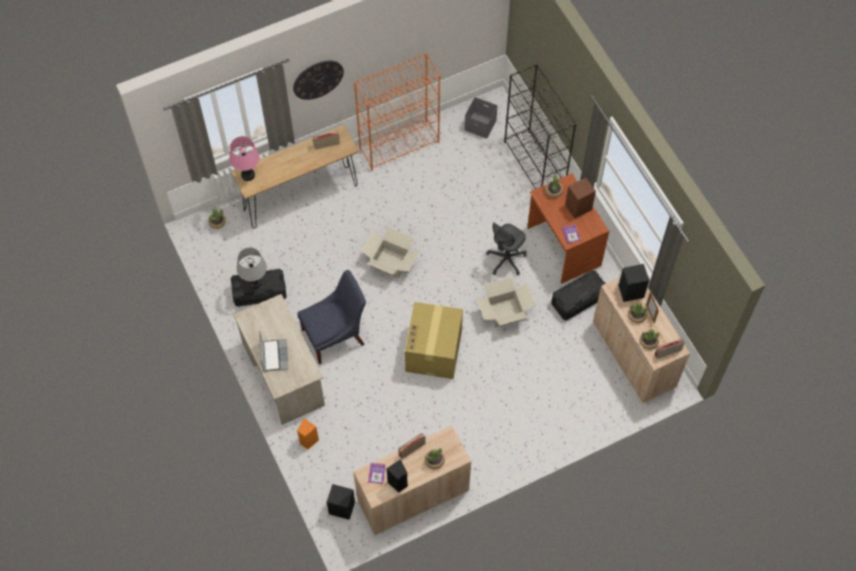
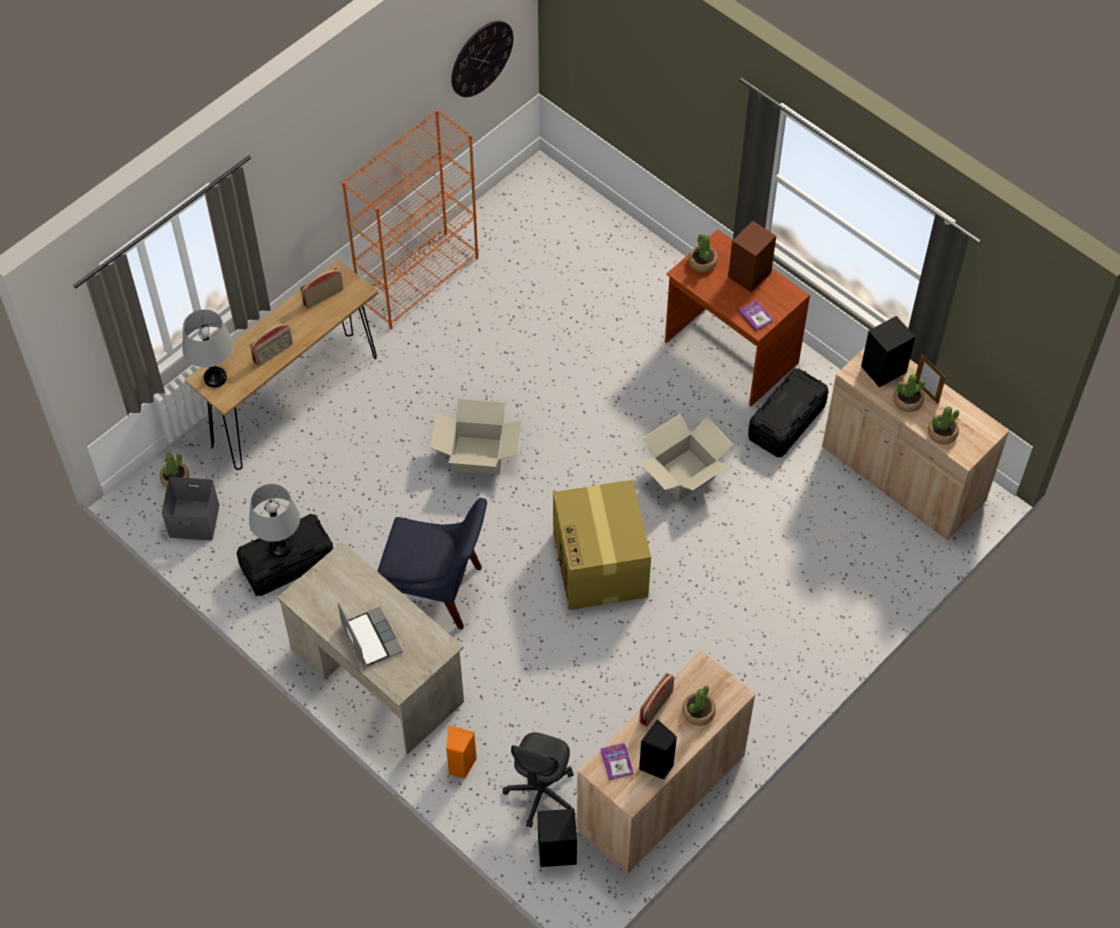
camera: 20 degrees left, 5 degrees down
pink table lamp [229,136,260,181] -> grey table lamp [182,309,233,387]
wall clock [293,61,344,100] -> wall clock moved to [451,21,513,97]
blue chair [297,270,366,364] -> blue chair turned 60 degrees clockwise [377,498,487,629]
grey storage box [464,97,498,139] -> grey storage box moved to [162,477,220,541]
grey office chair [486,222,527,276] -> grey office chair moved to [503,732,574,828]
black bookcase [504,64,577,189] -> none
radio [655,338,685,359] -> radio moved to [250,322,293,366]

